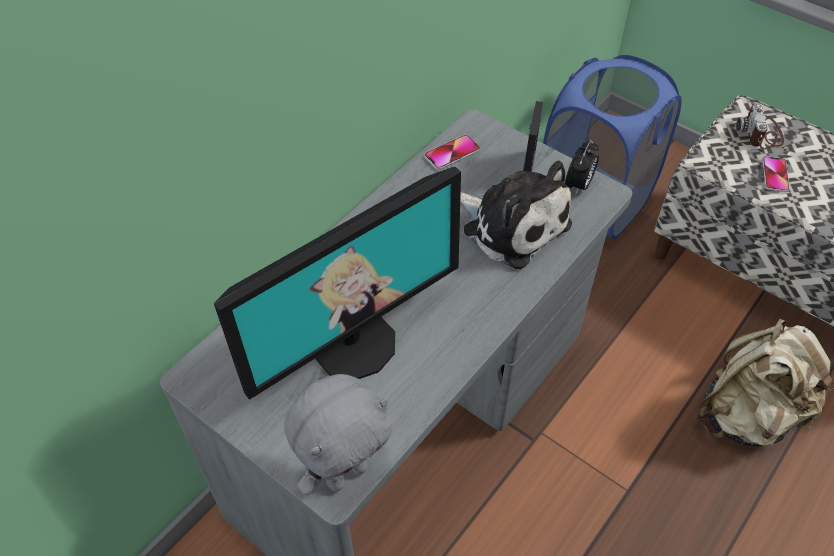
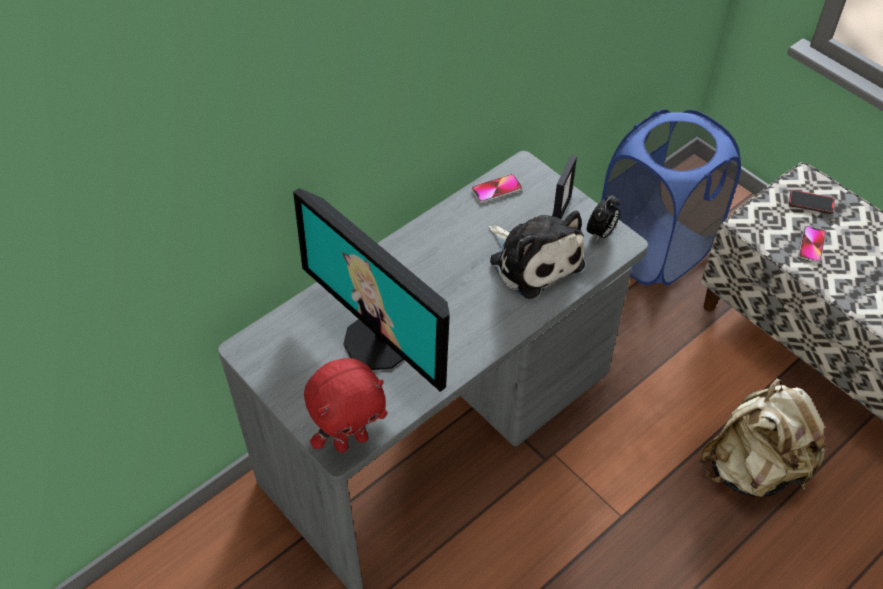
camera: 10 degrees right, 0 degrees up
monitor [214,166,461,400] -> monitor turned 75 degrees clockwise [293,188,450,392]
grey plush toy [284,374,393,495] -> red plush toy [304,358,387,453]
camera [736,103,784,150] -> phone [789,190,835,214]

